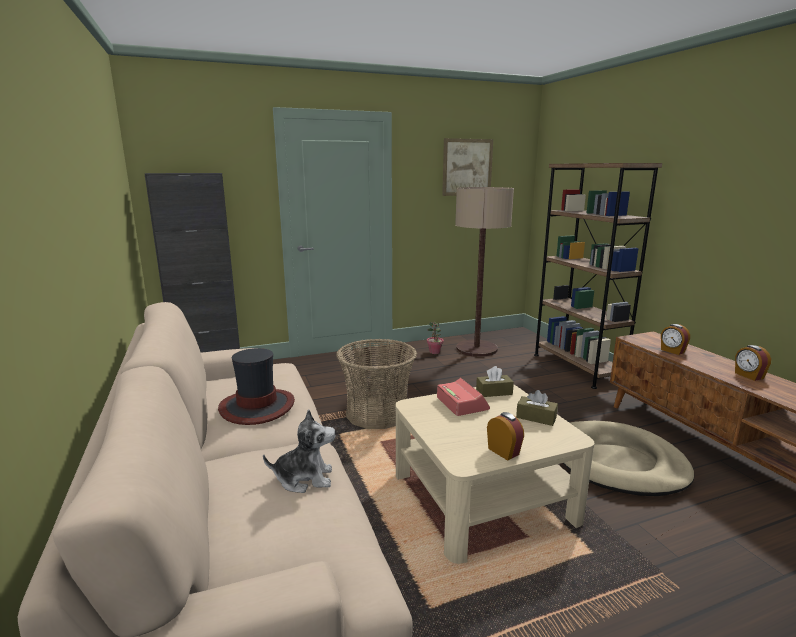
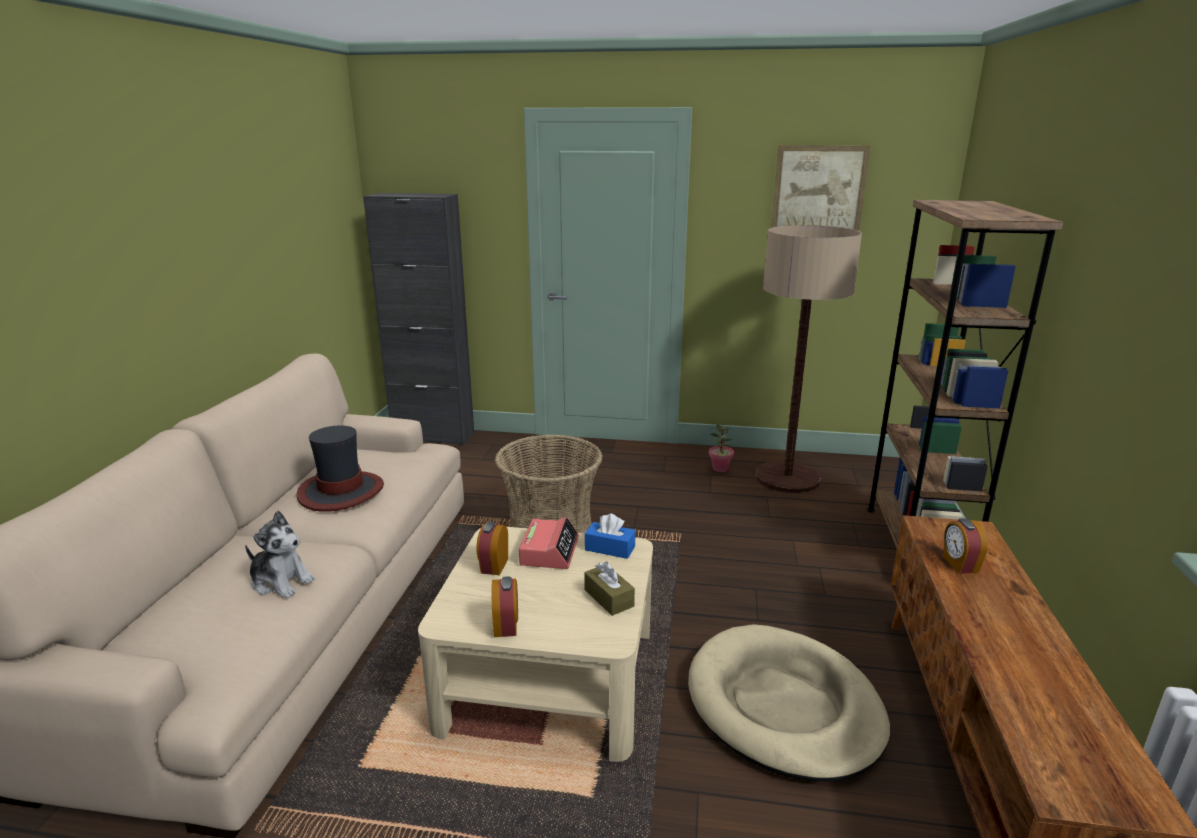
camera: 30 degrees right, 5 degrees up
brown tissue box [476,366,514,397] -> blue tissue box [585,514,635,559]
alarm clock [735,345,771,381] -> alarm clock moved to [477,522,508,575]

